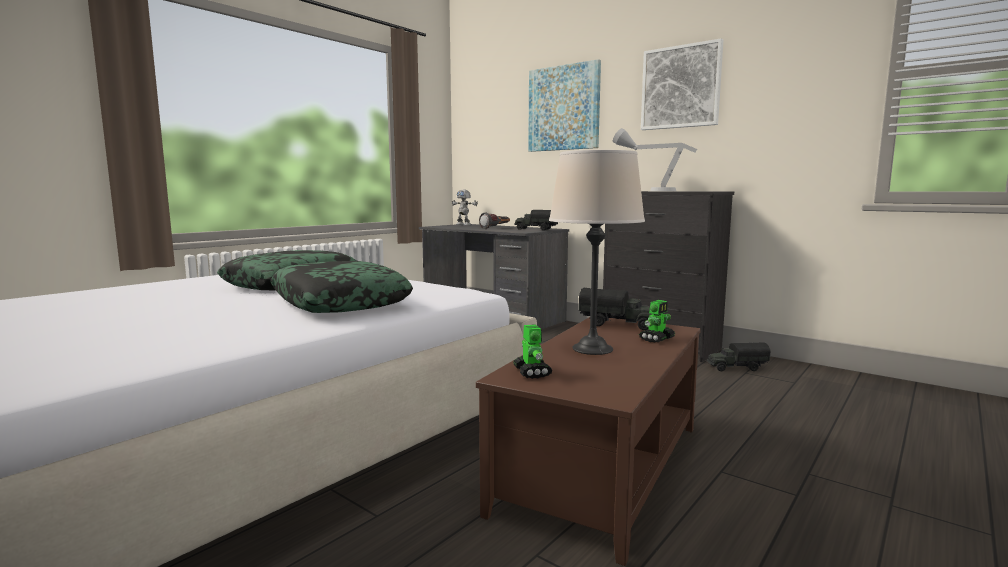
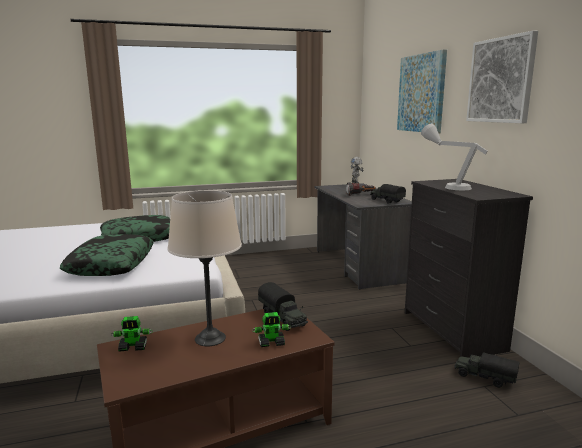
camera: 35 degrees right, 5 degrees up
toy robot [513,324,552,379] -> toy robot turned 60 degrees clockwise [111,316,153,352]

